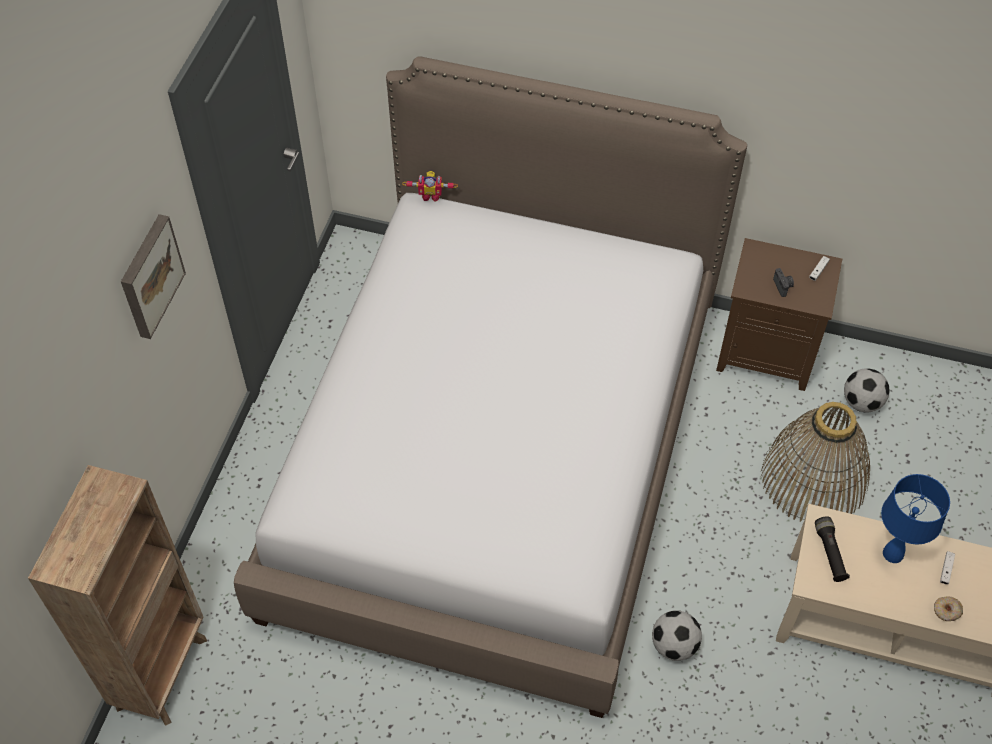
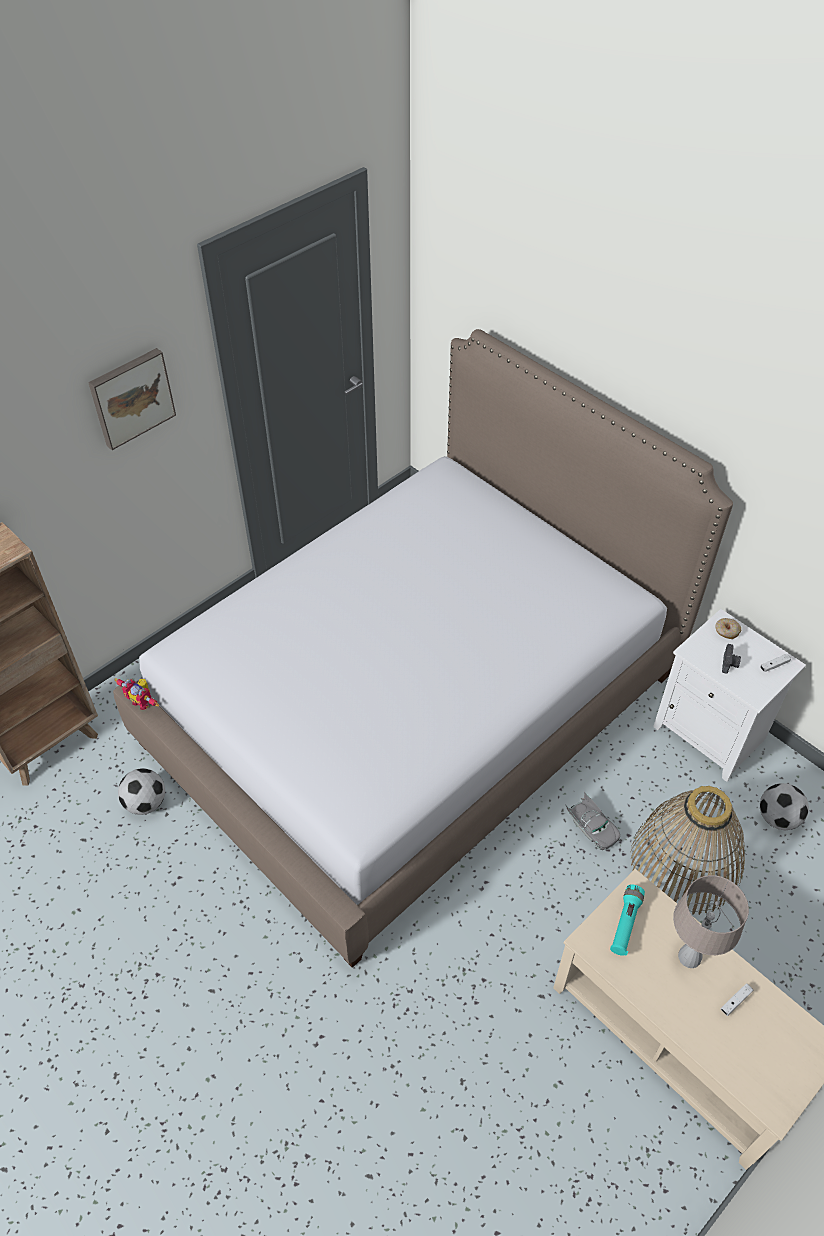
camera: 30 degrees right, 5 degrees down
toy robot [402,171,458,202] -> toy robot moved to [115,678,159,710]
football [652,610,702,661] -> football moved to [118,768,165,815]
brown nightstand [716,238,842,391] -> white nightstand [653,609,806,782]
black flashlight [815,516,850,582] -> turquoise flashlight [610,884,645,956]
blue table lamp [881,474,950,563] -> beige table lamp [673,875,749,968]
donut [934,597,963,621] -> donut moved to [715,618,741,639]
none -> grey toy car [565,791,620,850]

